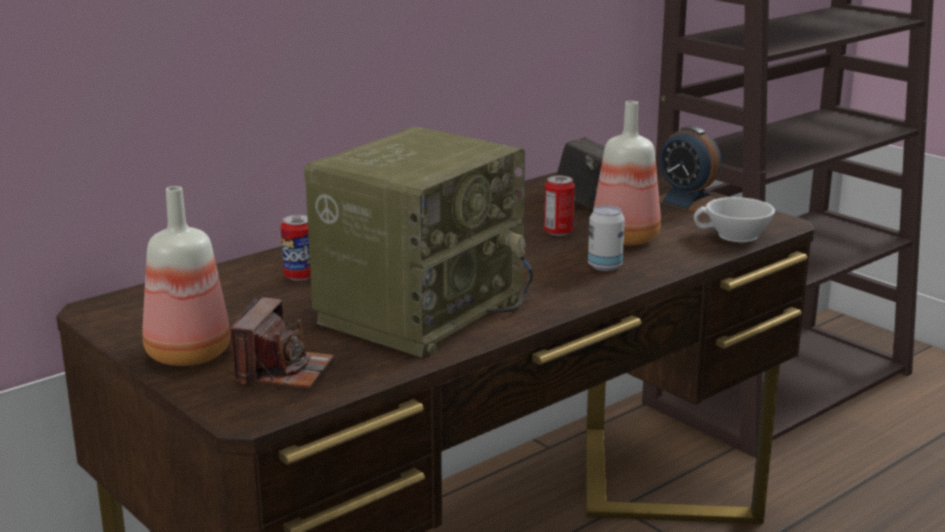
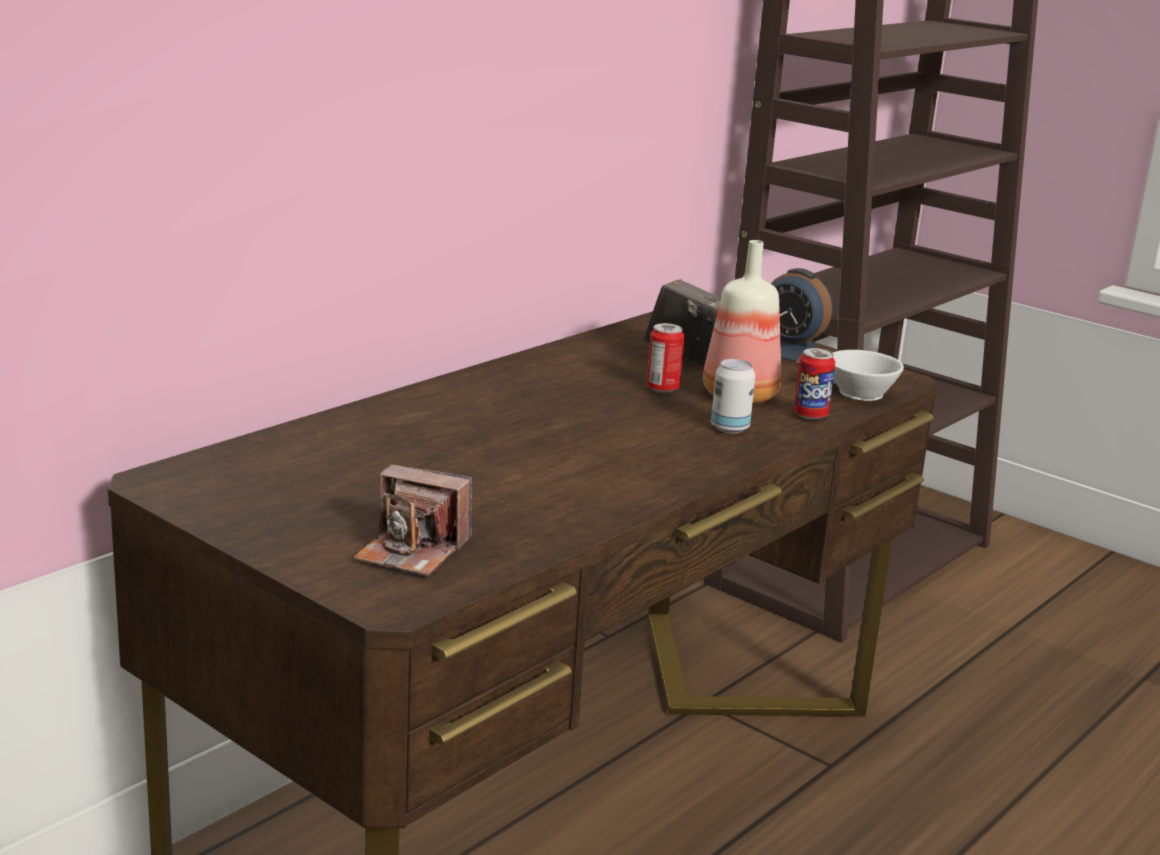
camera: 10 degrees left, 0 degrees up
bottle [142,186,231,366] -> none
camera [230,297,334,388] -> camera turned 105 degrees clockwise [353,464,472,576]
can [281,215,311,281] -> can moved to [794,348,835,420]
radio [304,127,533,357] -> none

